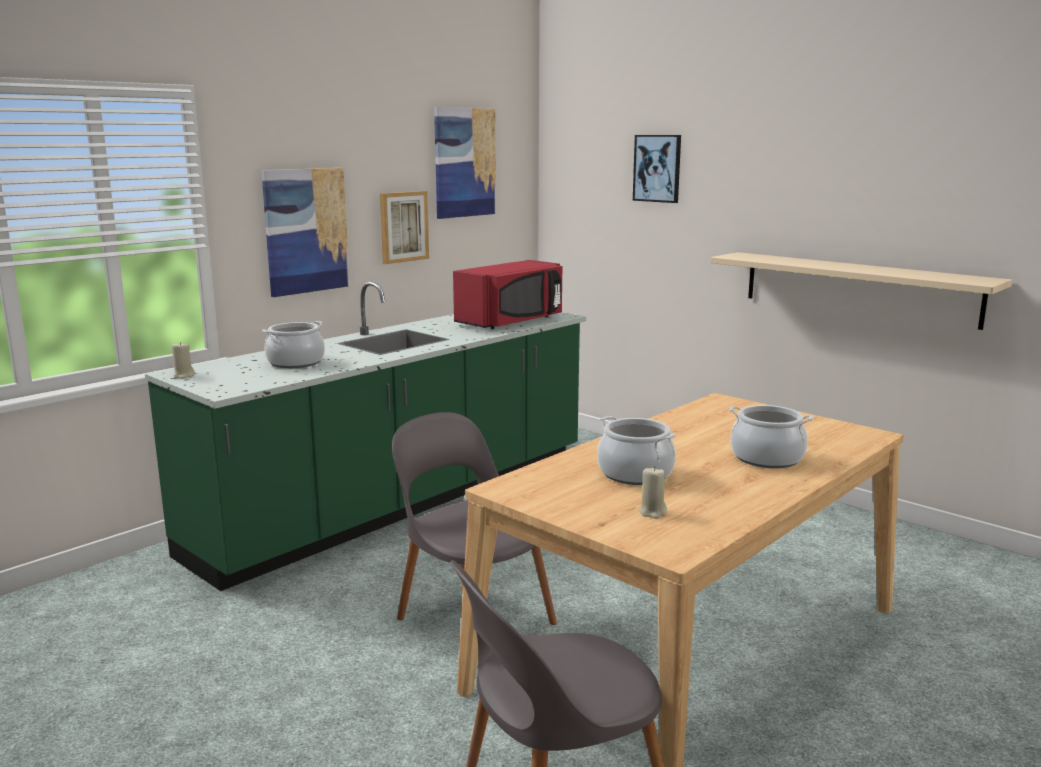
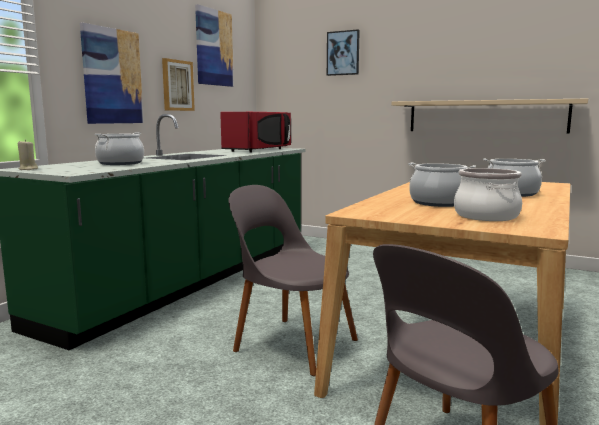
camera: 15 degrees left, 5 degrees down
beige candle [639,466,667,519] -> cooking pot [454,168,522,221]

